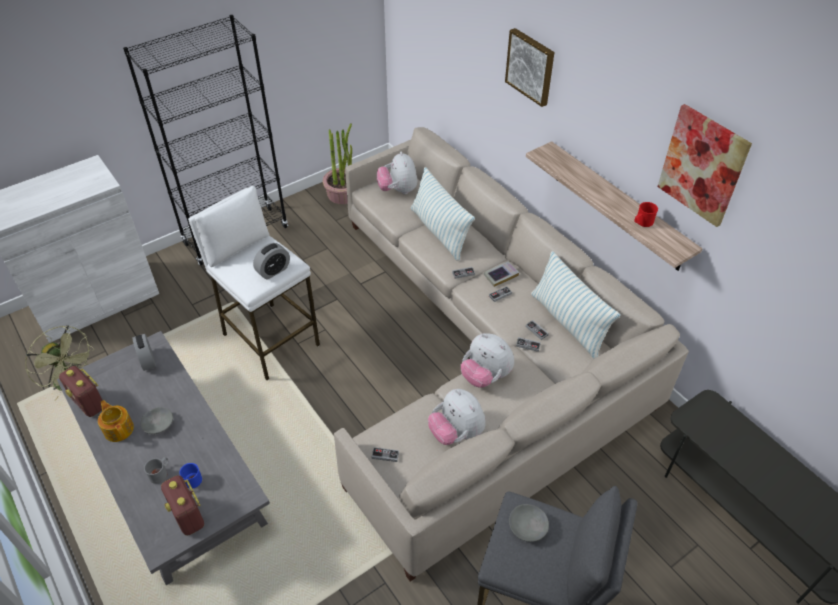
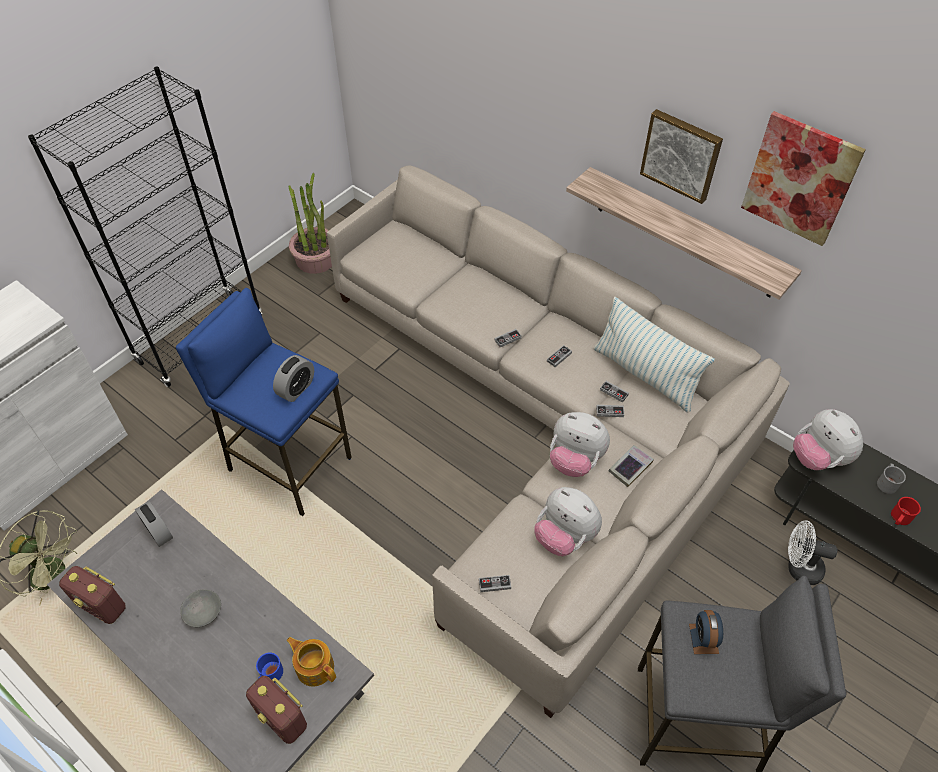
camera: 15 degrees left, 5 degrees up
teapot [98,400,134,442] -> teapot moved to [287,637,336,686]
grey mug [144,457,168,484] -> grey mug moved to [877,463,906,494]
white stool [188,186,320,380] -> blue stool [176,288,352,516]
plush toy [377,151,417,194] -> plush toy moved to [793,409,863,470]
pillow [411,167,475,261] -> none
book [484,262,519,287] -> book moved to [609,445,654,487]
picture [505,28,555,107] -> picture moved to [640,109,723,204]
grey bowl [509,504,549,542] -> alarm clock [689,610,723,654]
red mug [634,202,658,227] -> red mug moved to [891,497,921,525]
none -> white fan [788,521,838,585]

